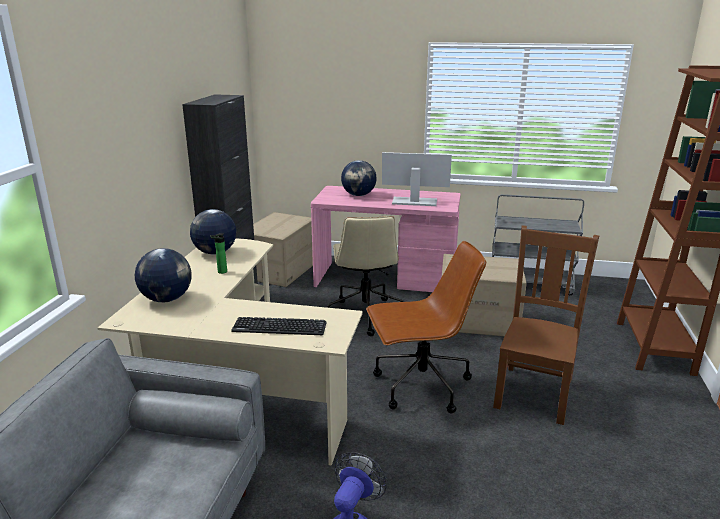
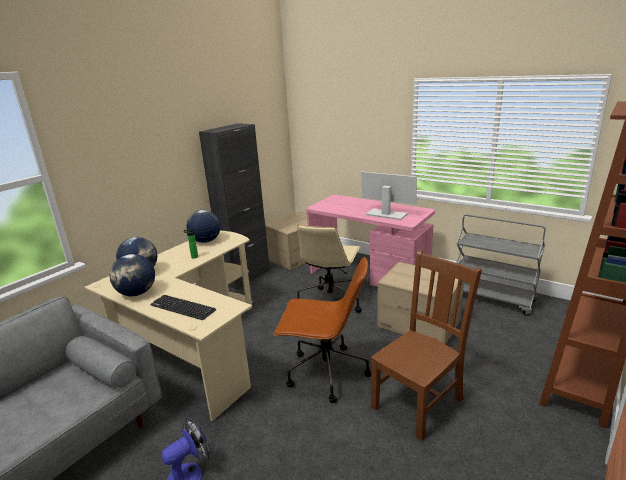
camera: 25 degrees right, 0 degrees up
globe [341,160,377,196] -> globe moved to [110,254,155,296]

